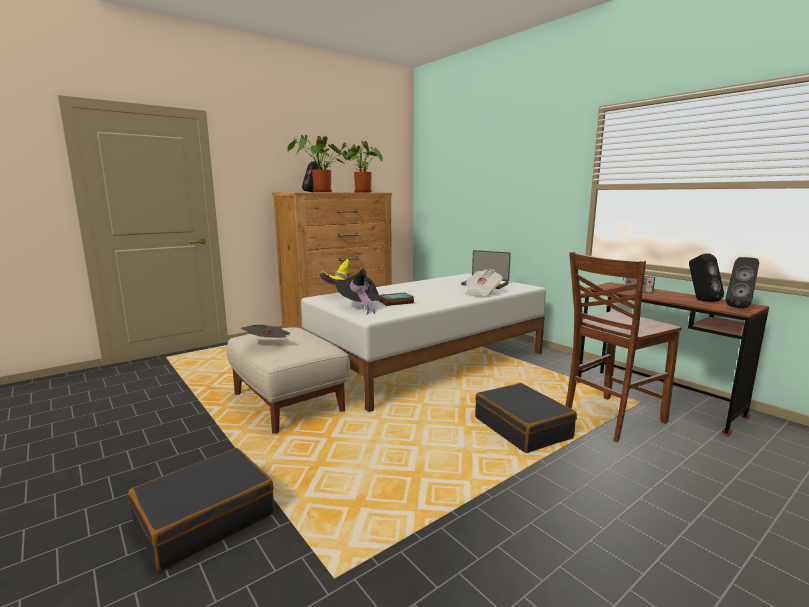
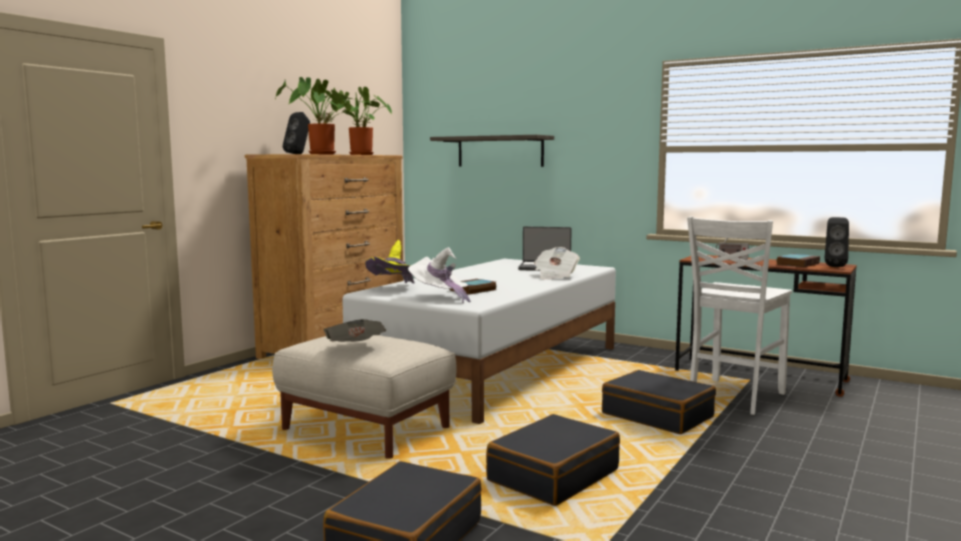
camera: 20 degrees left, 5 degrees down
black hat [335,268,382,314] -> white hat [408,247,471,303]
brown chair [565,252,682,442] -> white chair [687,217,792,415]
black speaker [689,254,724,302] -> book [776,254,820,267]
none -> shelf [430,135,554,167]
none -> black suitcase [486,414,620,506]

